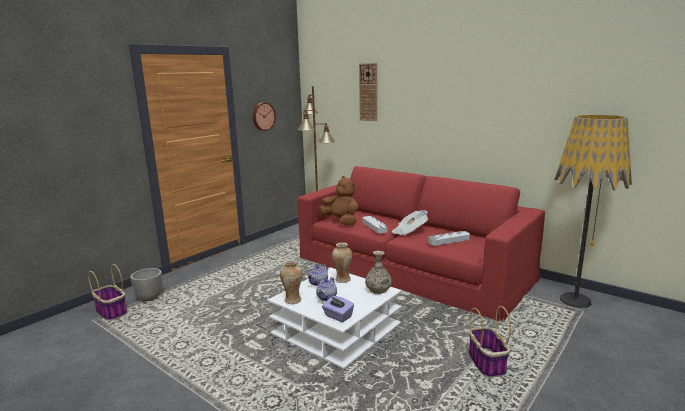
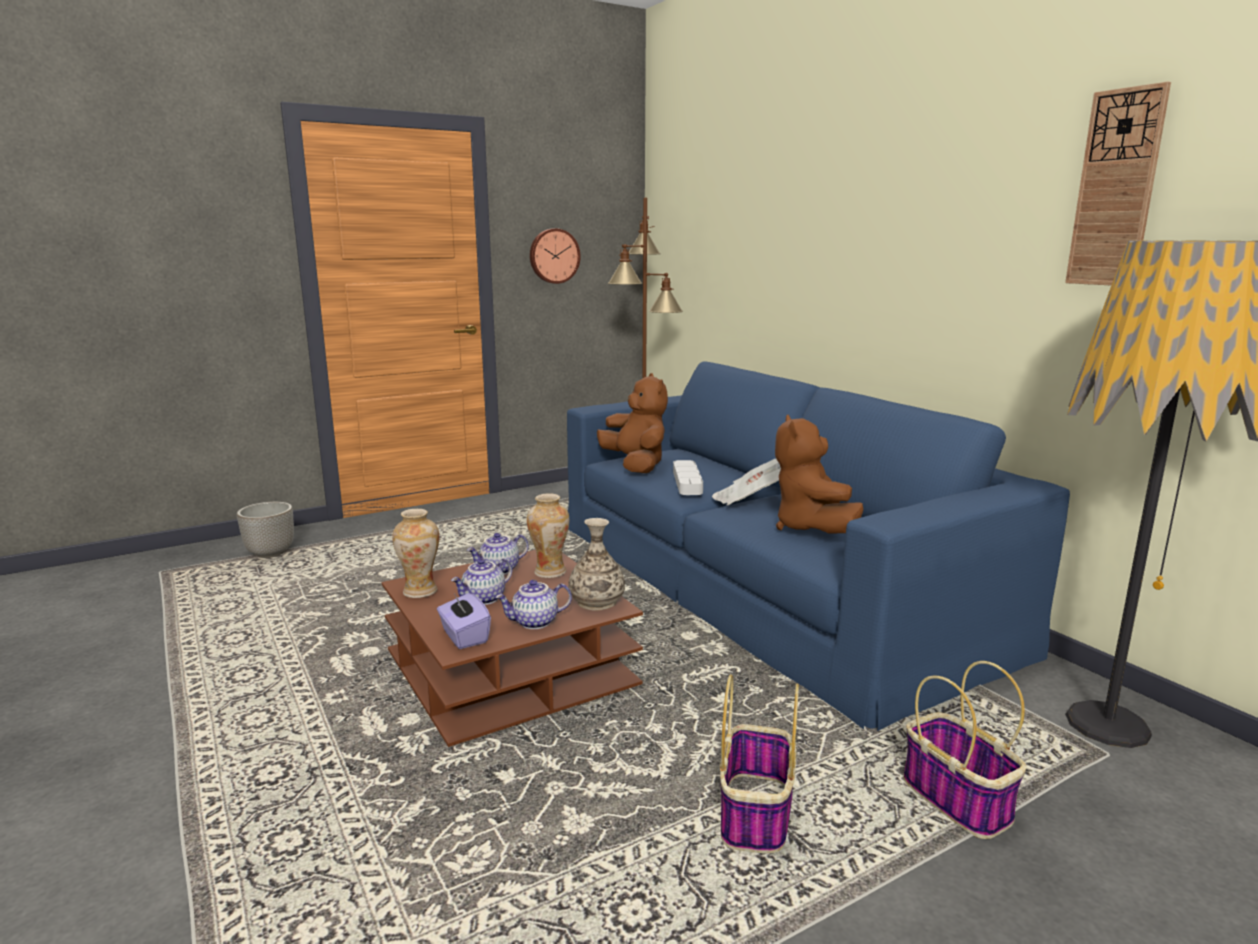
camera: 20 degrees right, 0 degrees up
basket [88,264,127,321] -> basket moved to [903,661,1026,839]
white coffee table [268,267,402,369] -> brown coffee table [382,550,643,747]
red sofa [297,166,545,321] -> blue sofa [567,361,1070,731]
wall clock [359,63,377,121] -> wall clock moved to [1065,82,1171,285]
grey tray [428,231,470,246] -> brown plush toy [775,415,863,534]
none -> teapot [495,580,572,629]

